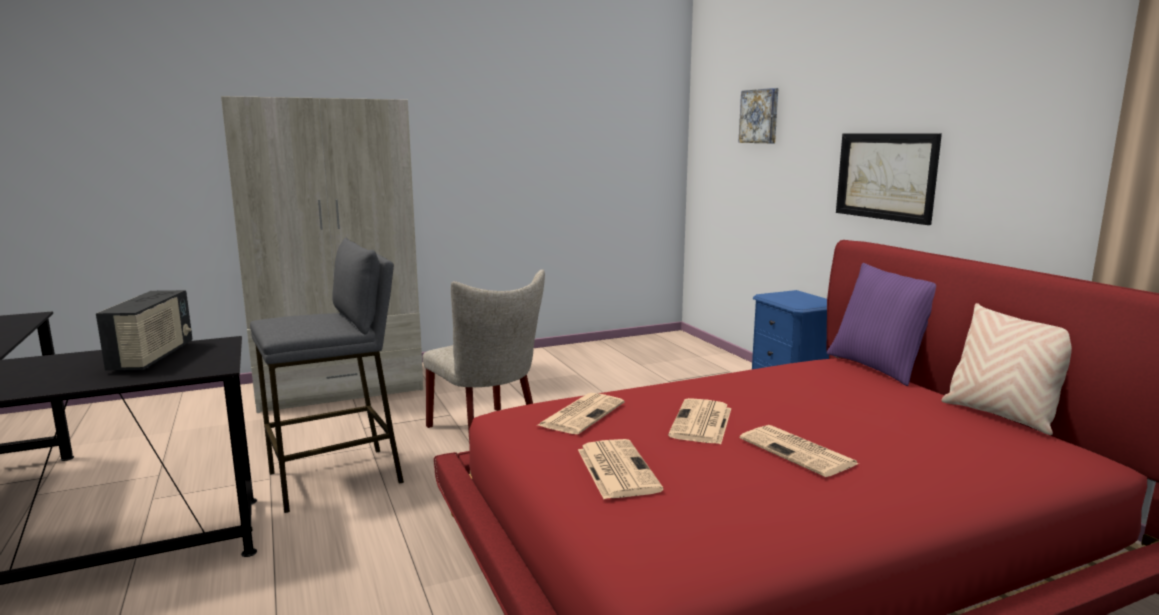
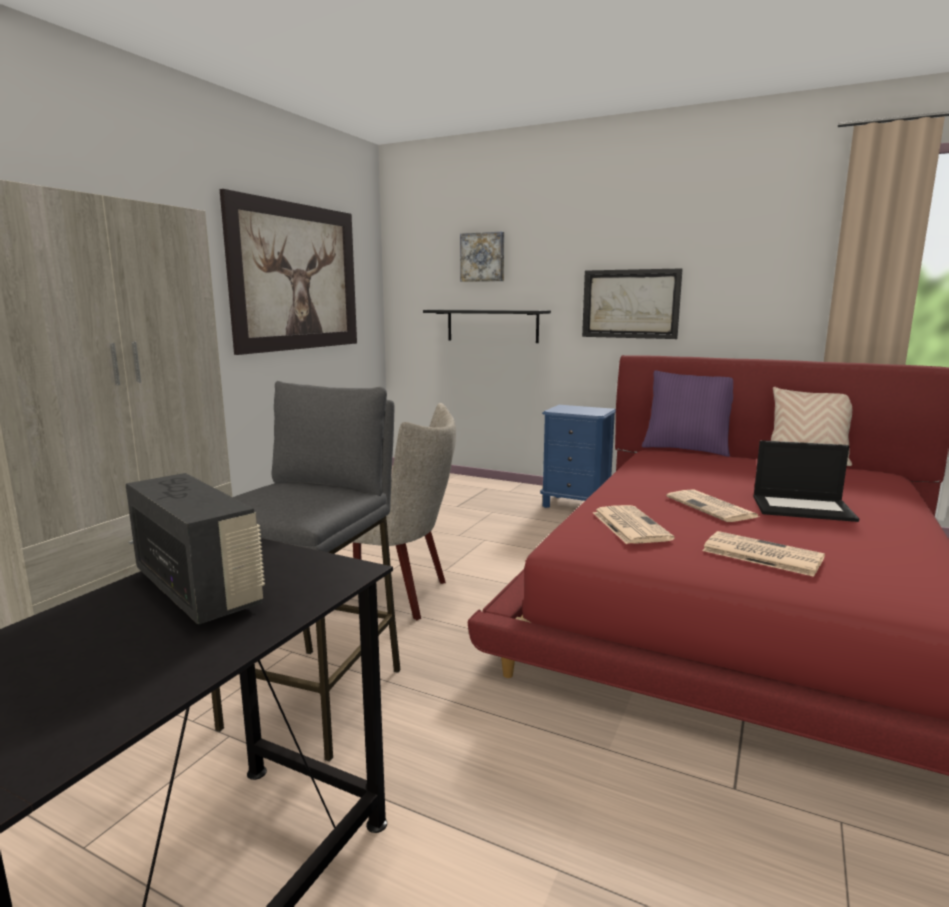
camera: 40 degrees left, 0 degrees up
newspaper [740,425,859,477] -> laptop [753,440,859,522]
none -> picture [220,189,357,355]
none -> black shelf [423,310,551,343]

